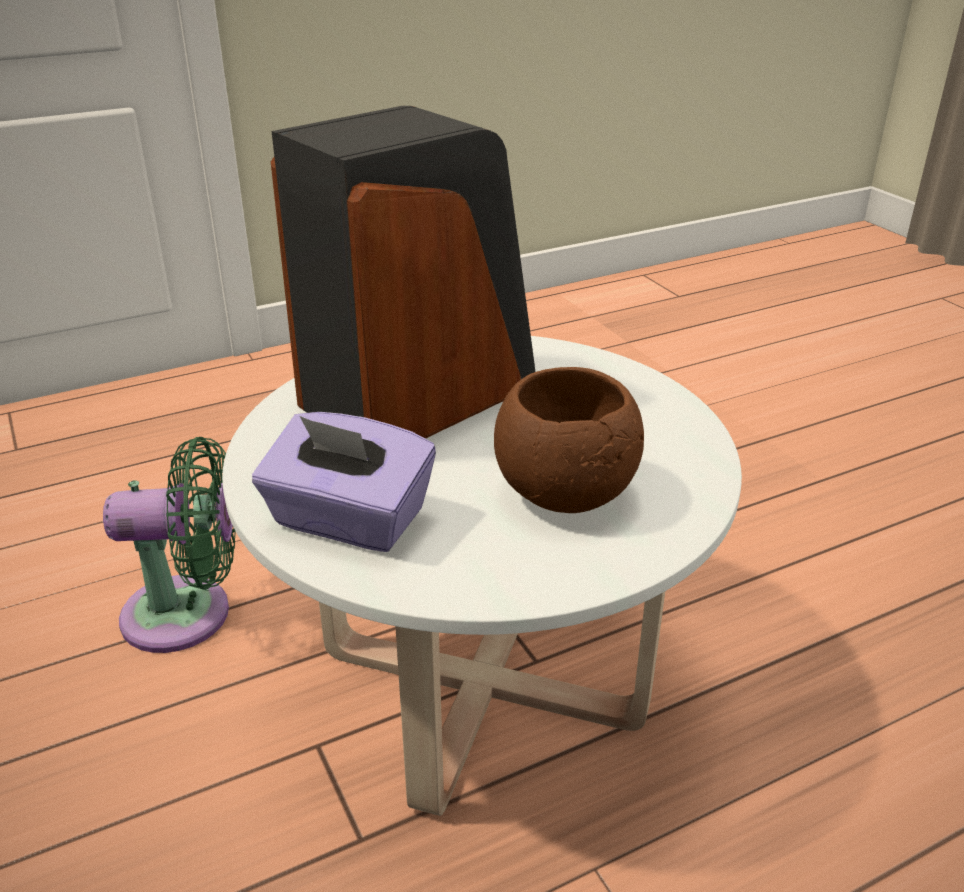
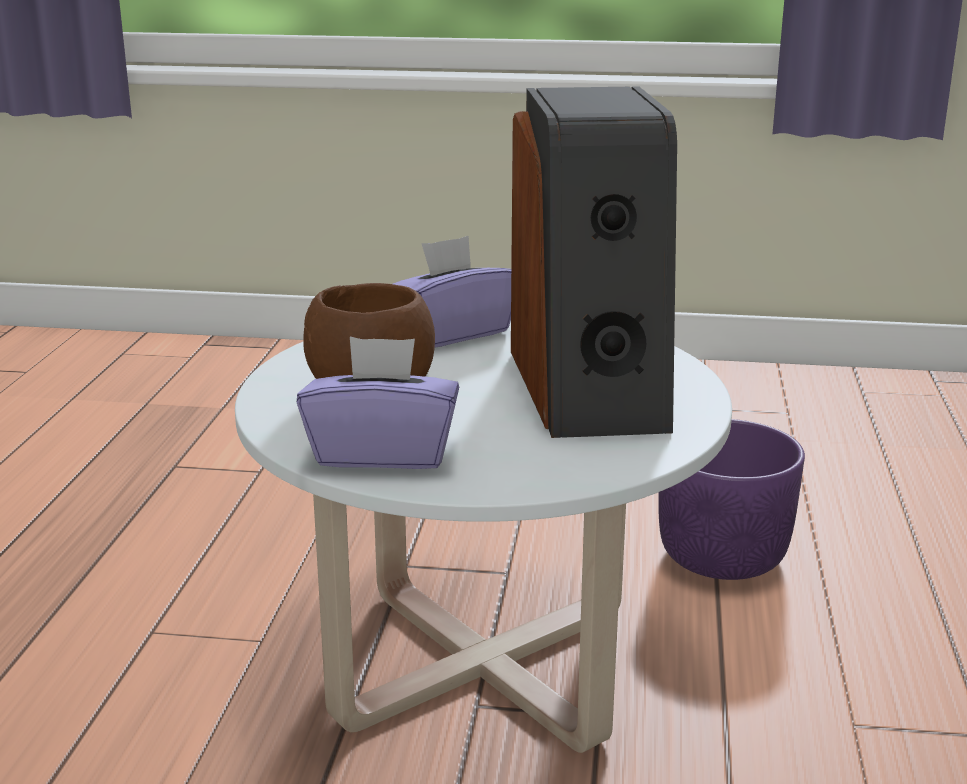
camera: 125 degrees right, 10 degrees down
green fan [103,437,236,653] -> purple planter [658,419,805,580]
none -> purple tissue box [297,337,459,469]

